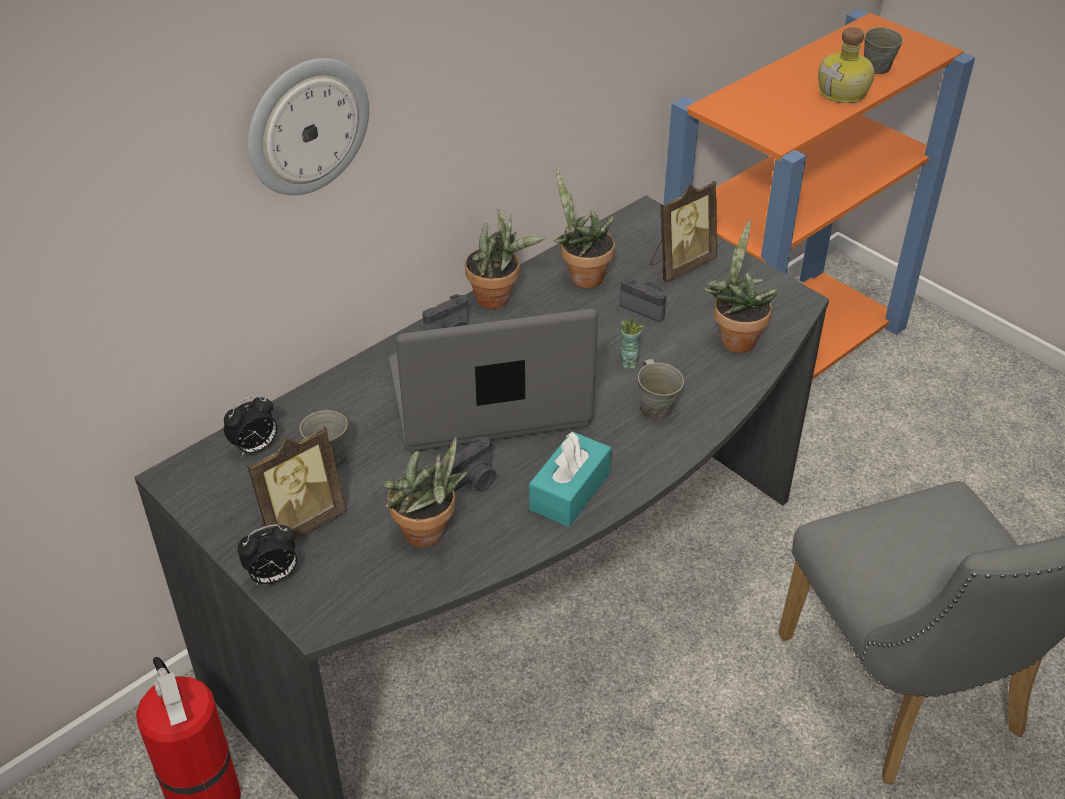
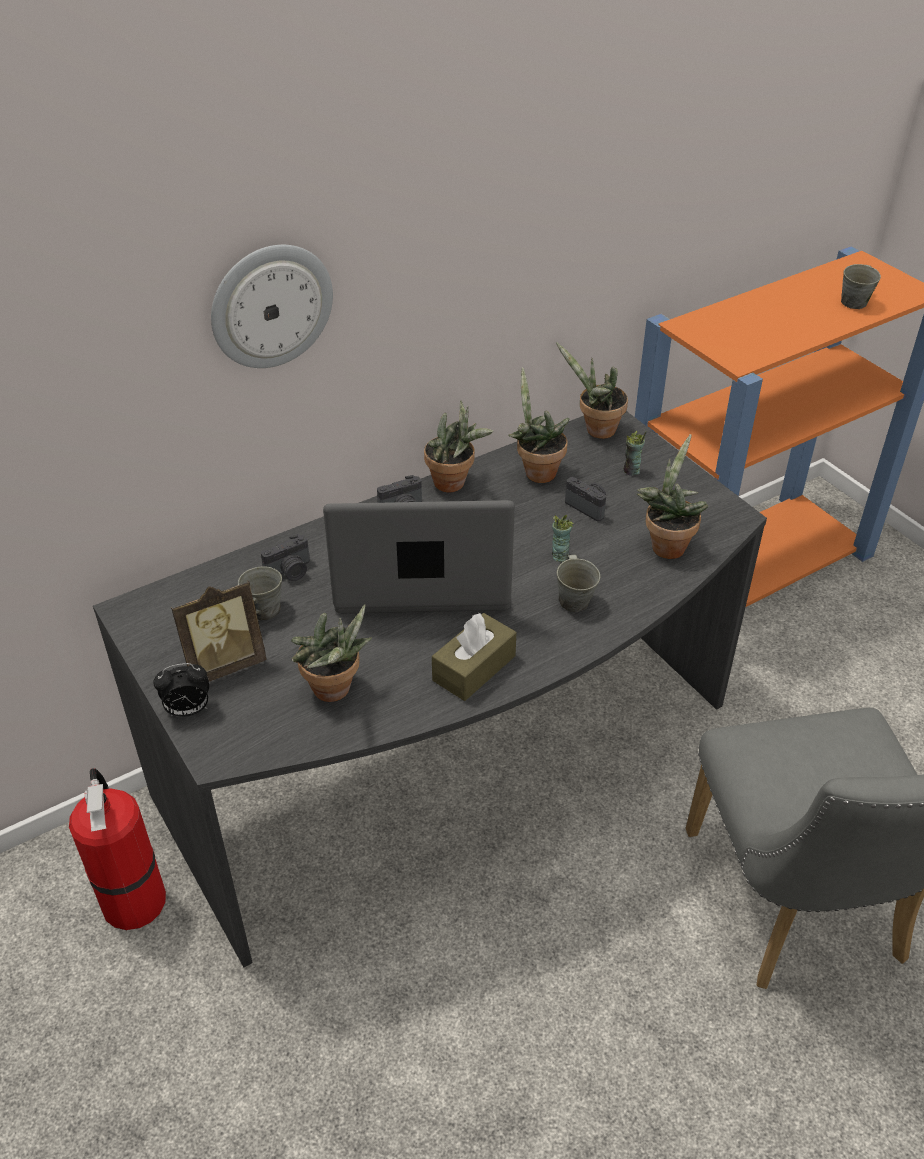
camera: 10 degrees right, 0 degrees up
alarm clock [224,395,278,457] -> none
camera [450,437,496,492] -> camera moved to [261,534,310,581]
turquoise tissue box [529,432,611,527] -> brown tissue box [432,613,516,701]
picture frame [650,181,717,282] -> cup [624,431,647,476]
bottle [818,27,875,103] -> none
none -> potted plant [556,342,628,439]

